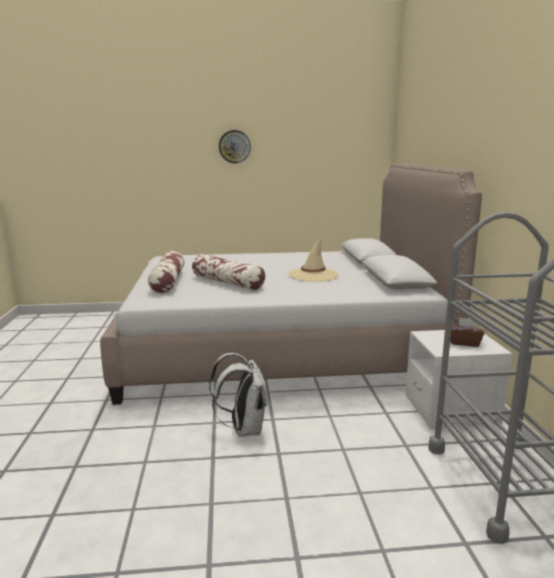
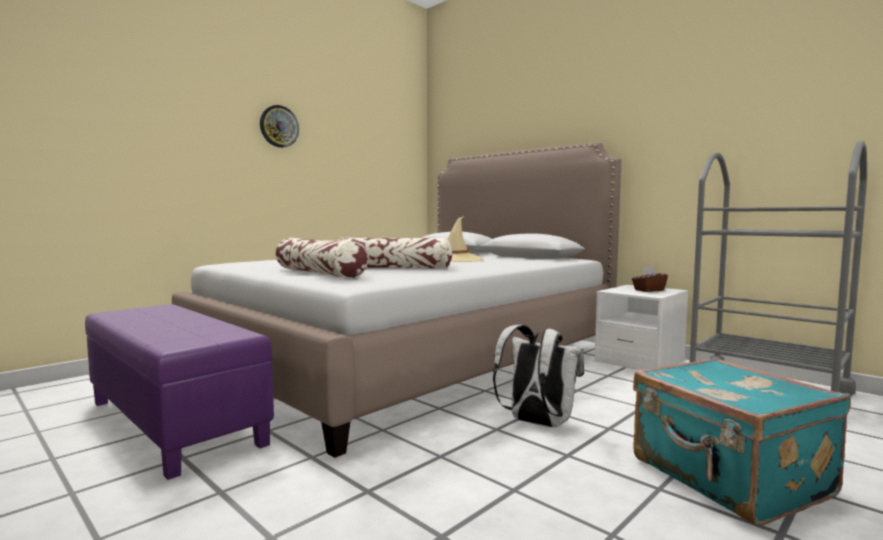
camera: 40 degrees left, 10 degrees down
none -> purple ottoman [85,304,274,480]
none -> turquoise suitcase [633,358,851,526]

